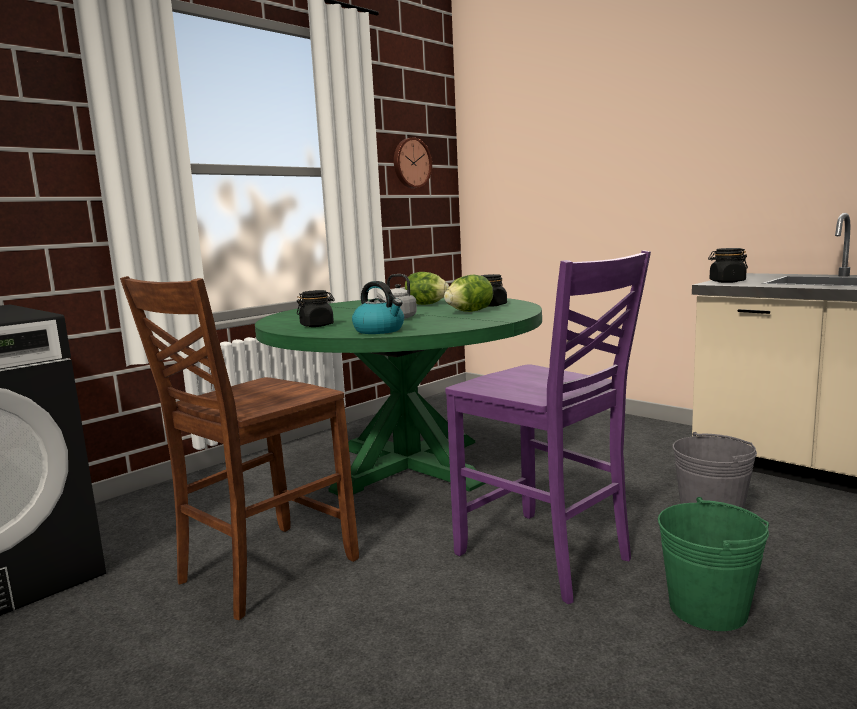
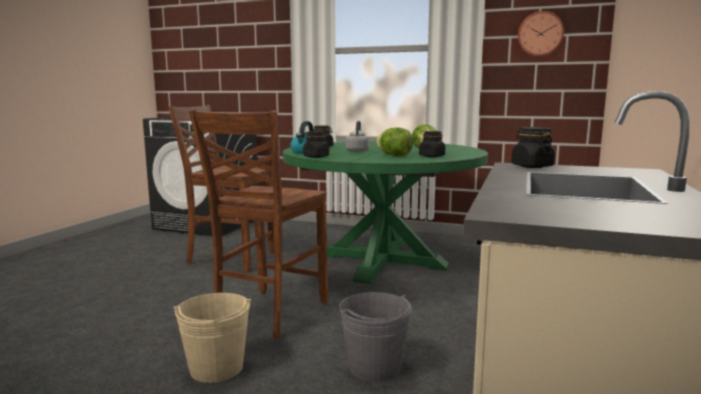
camera: 65 degrees right, 0 degrees up
purple chair [445,250,651,604] -> brown chair [189,110,328,339]
green bucket [658,497,769,631] -> beige bucket [174,293,251,383]
none -> black jar [303,131,329,158]

